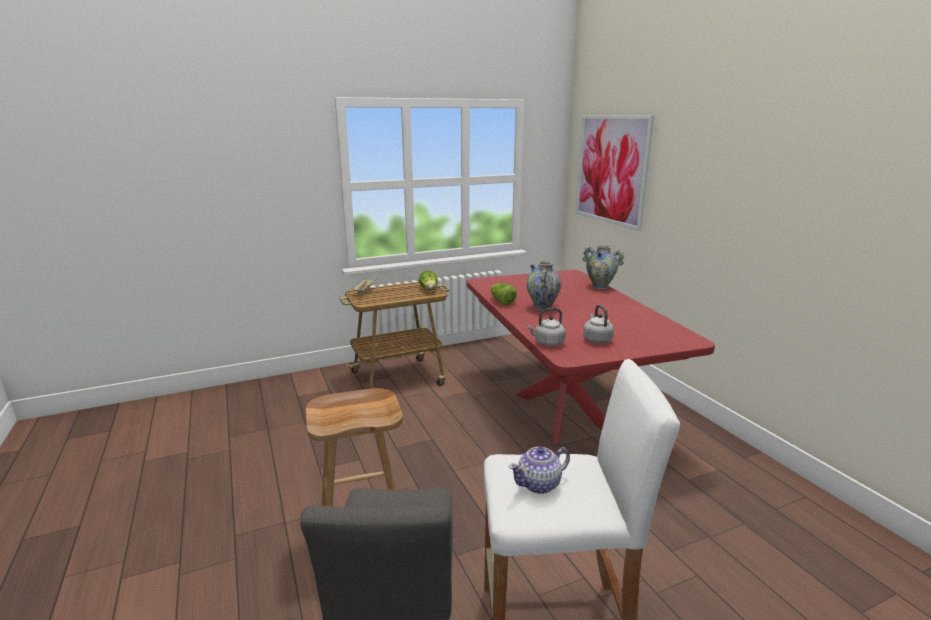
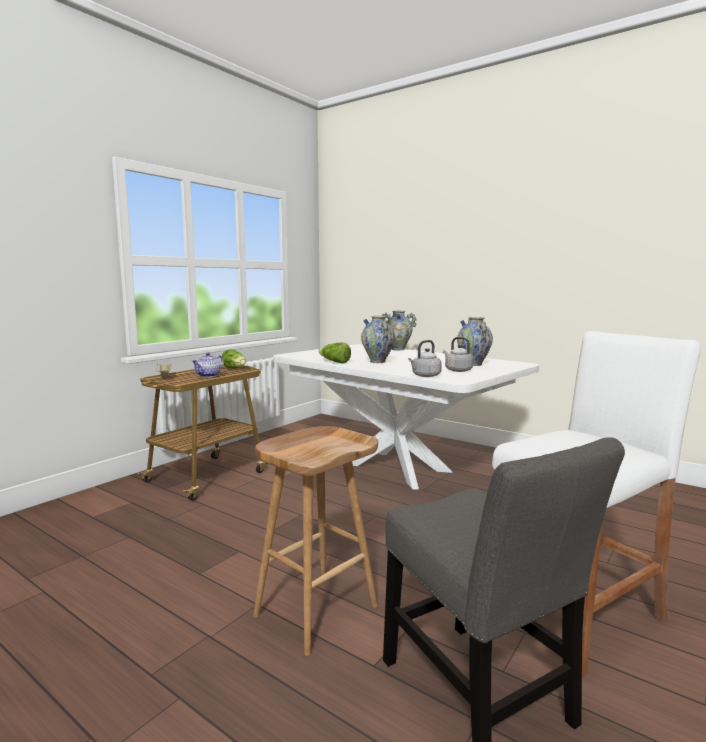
camera: 30 degrees left, 10 degrees down
red dining table [467,270,715,444] -> white dining table [273,344,539,489]
teapot [509,447,570,494] -> teapot moved to [192,352,224,377]
picture [576,115,654,231] -> none
none -> vase [457,317,493,366]

